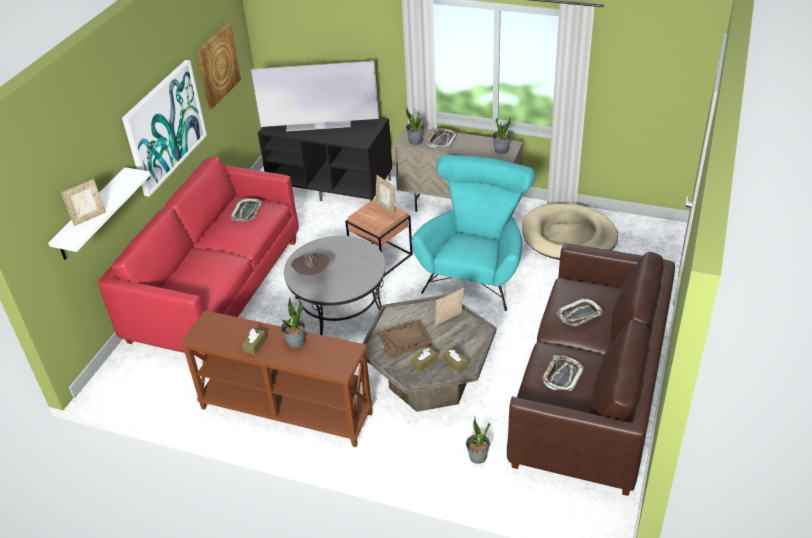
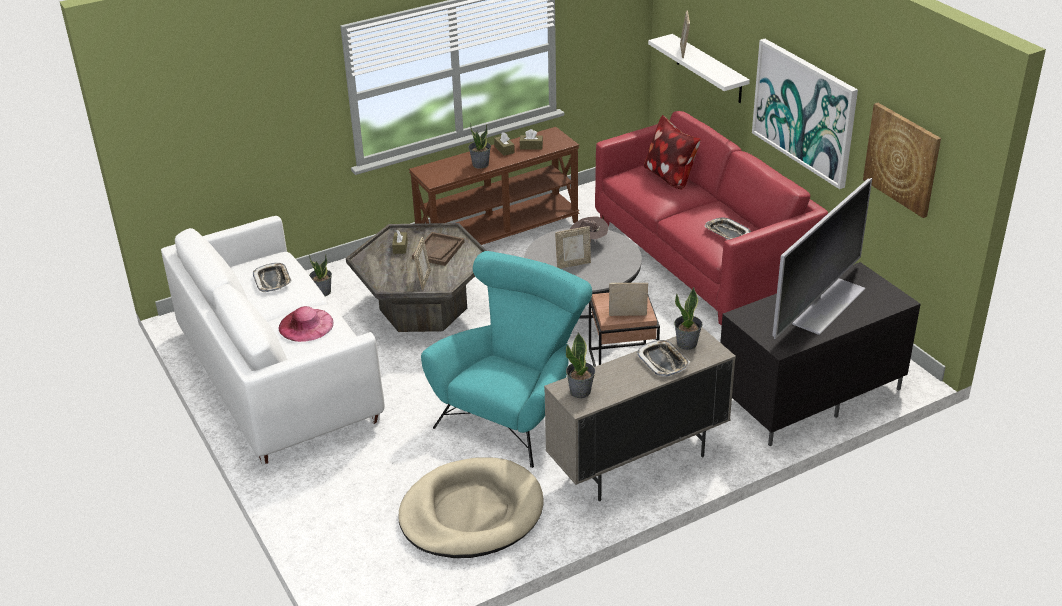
camera: 130 degrees right, 5 degrees down
turquoise armchair [411,155,535,311] -> turquoise armchair turned 120 degrees counterclockwise [421,251,592,468]
brown tissue box [443,348,468,373] -> brown tissue box moved to [520,129,543,150]
brown sofa [507,243,675,496] -> white sofa [161,216,385,466]
tray [557,298,603,326] -> pink hat [278,306,333,342]
none -> picture frame [555,226,591,269]
none -> pillow [644,115,700,189]

